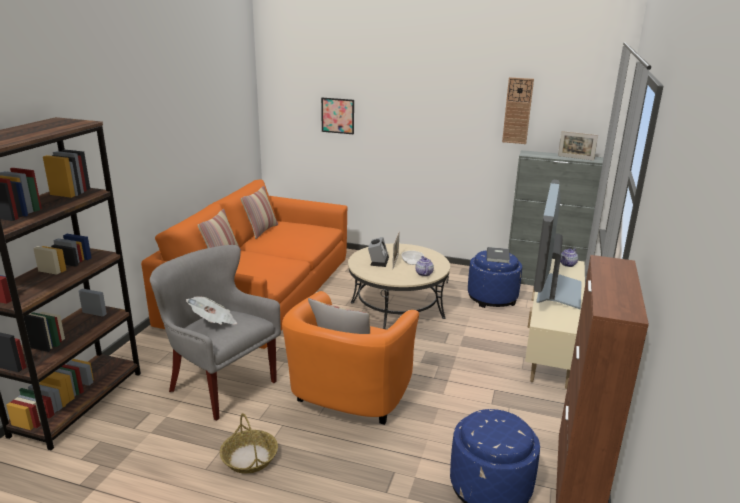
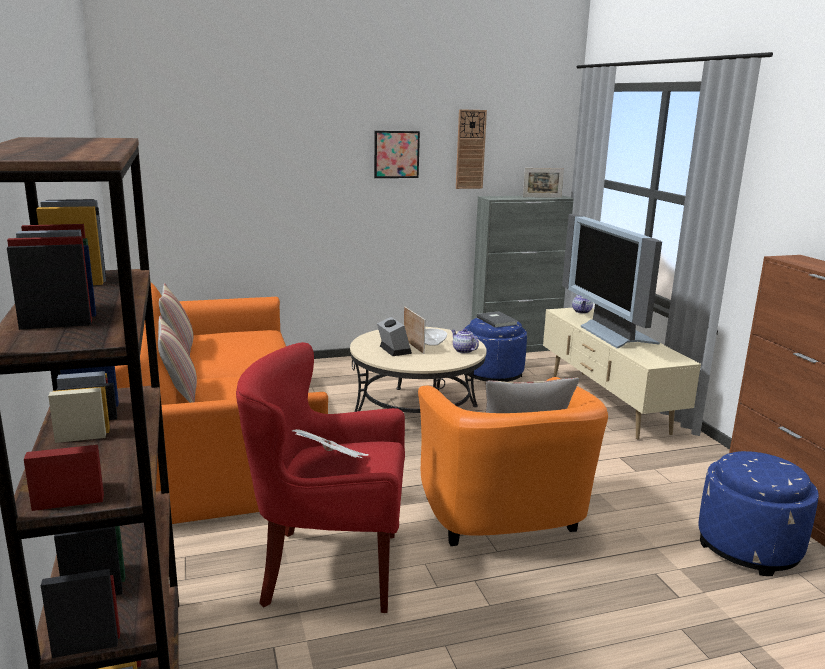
camera: 35 degrees left, 5 degrees down
grey armchair [150,245,281,421] -> red armchair [236,342,405,613]
basket [220,413,278,474] -> none
picture [321,98,354,134] -> picture moved to [374,131,420,178]

